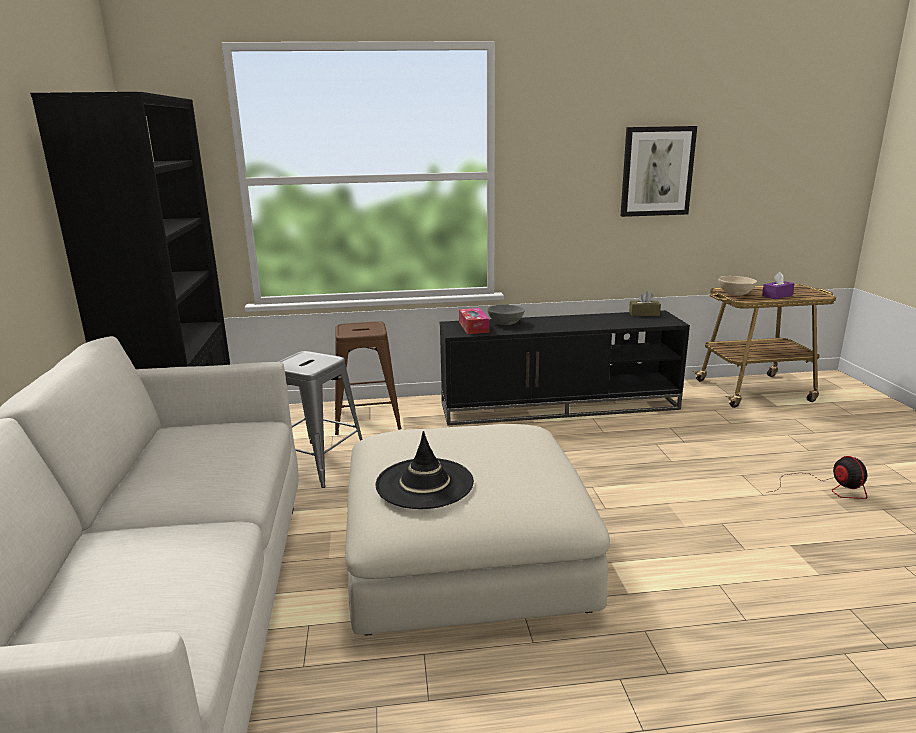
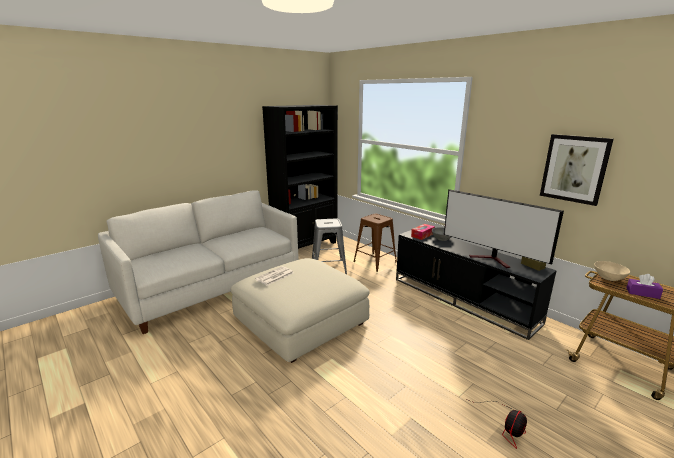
camera: 55 degrees right, 0 degrees up
black hat [376,431,474,509] -> newspaper [255,266,293,286]
none -> television [444,189,564,268]

